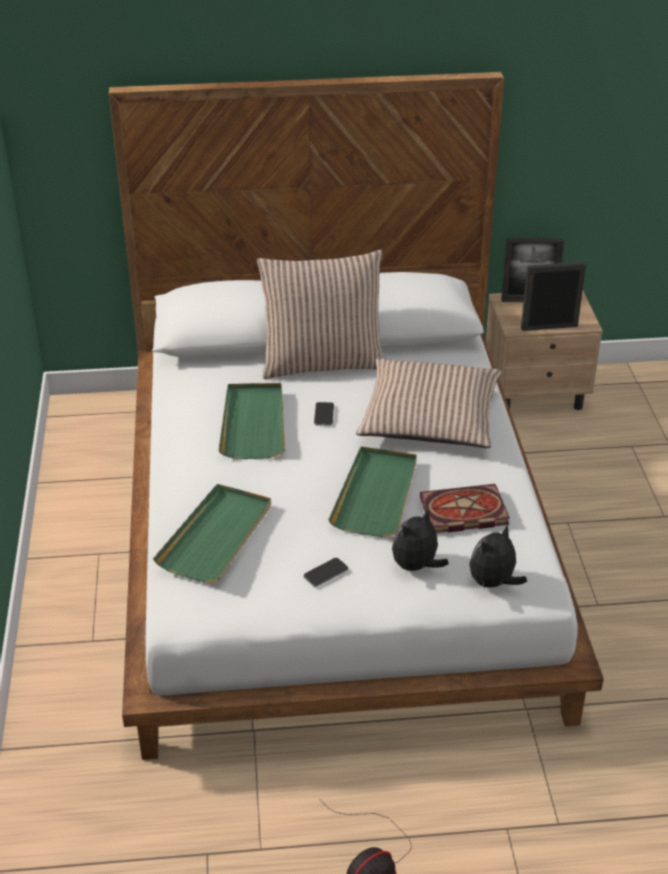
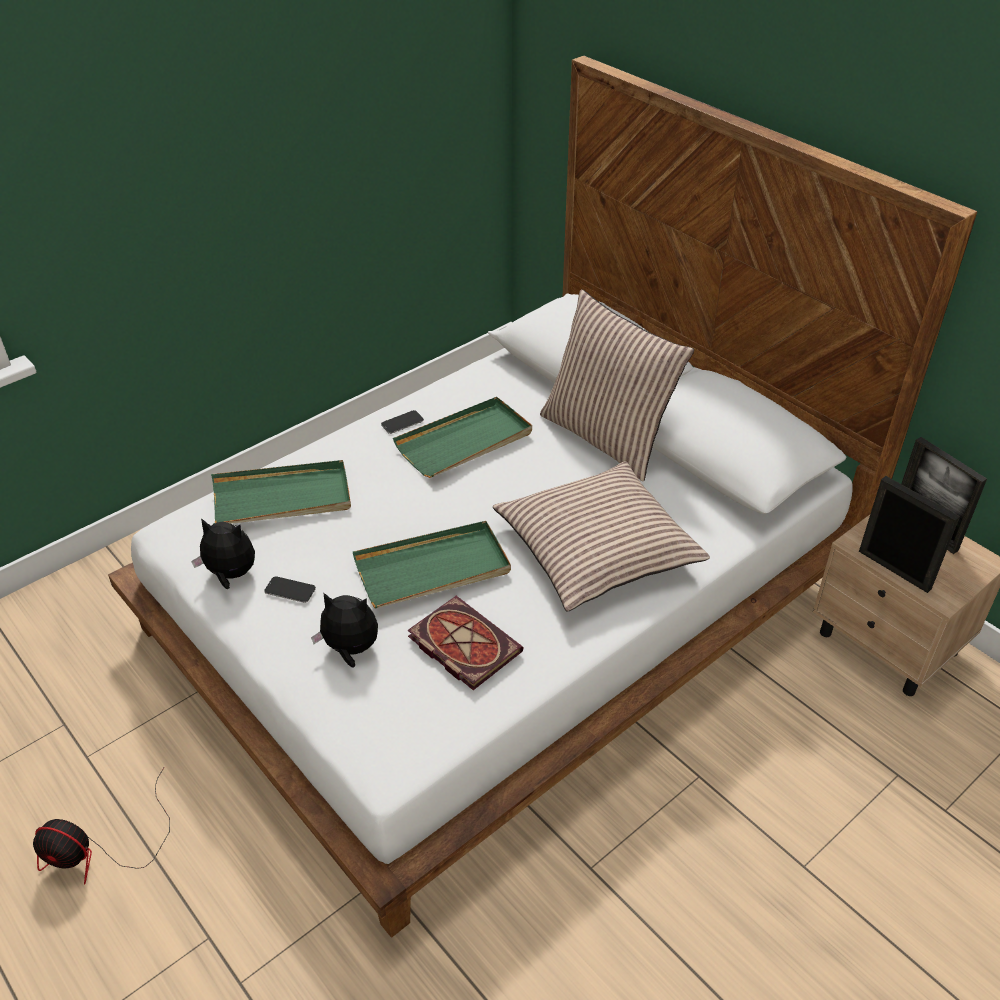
camera: 55 degrees right, 5 degrees up
phone [314,402,334,426] -> phone moved to [381,410,424,434]
plush toy [470,524,527,591] -> plush toy moved to [191,518,255,589]

